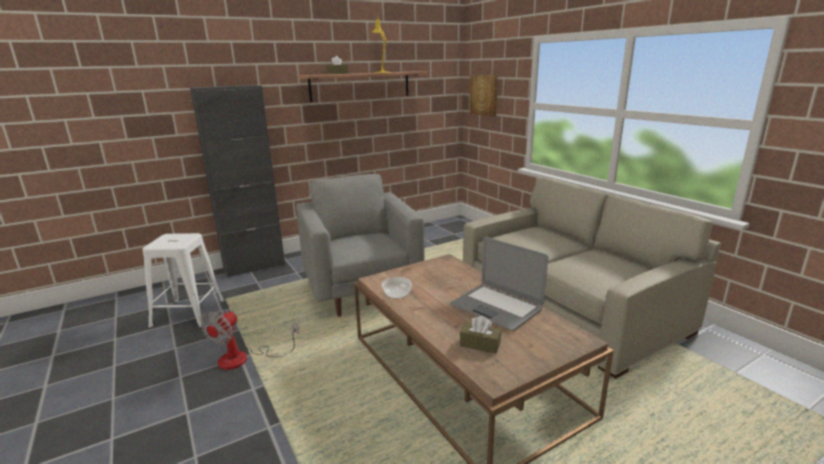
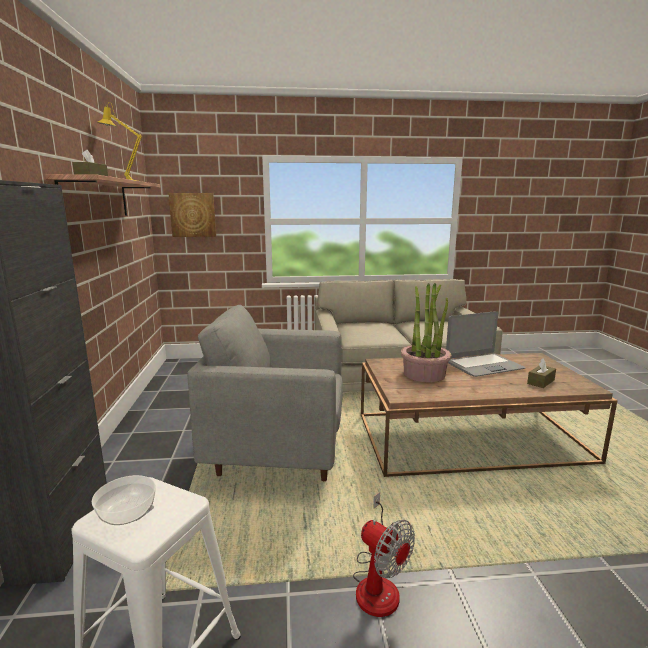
camera: 65 degrees left, 5 degrees down
bowl [382,277,412,299] -> bowl moved to [92,475,156,525]
none -> potted plant [401,283,451,382]

